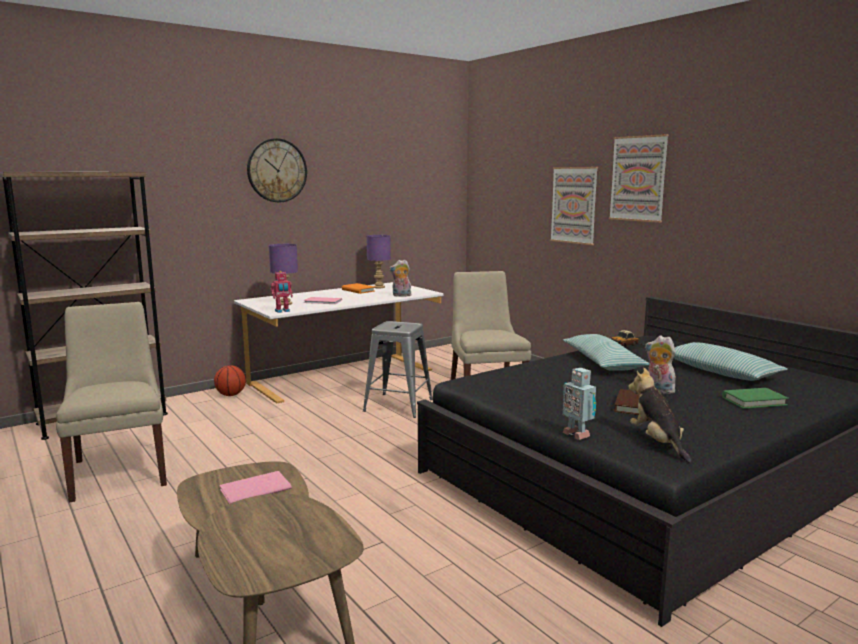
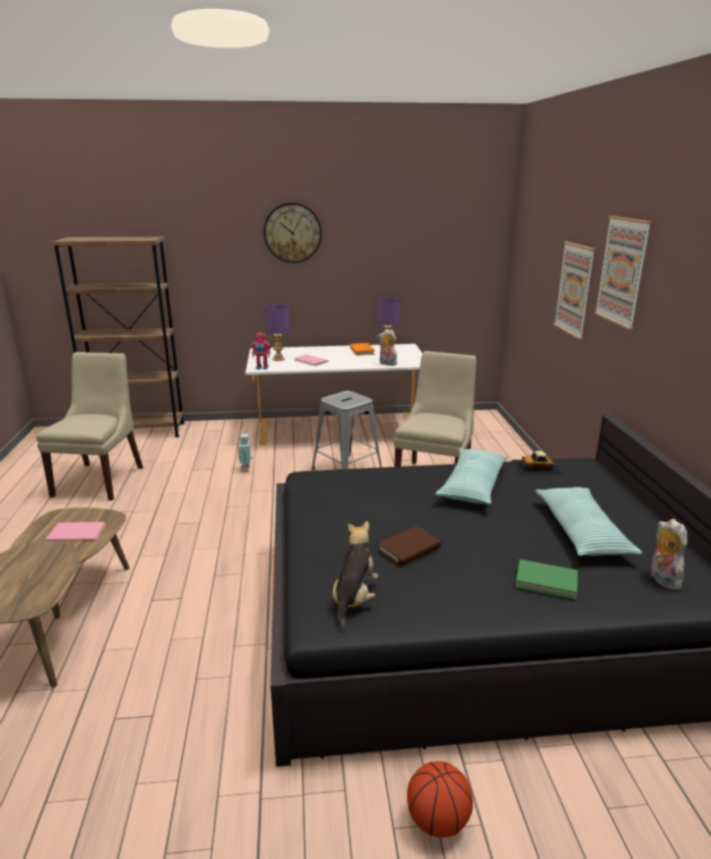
camera: 30 degrees right, 10 degrees up
basketball [214,365,246,396] -> basketball moved to [407,761,473,838]
toy robot [563,368,596,440] -> toy robot moved to [238,434,253,473]
plush toy [645,335,678,394] -> plush toy moved to [651,519,687,590]

